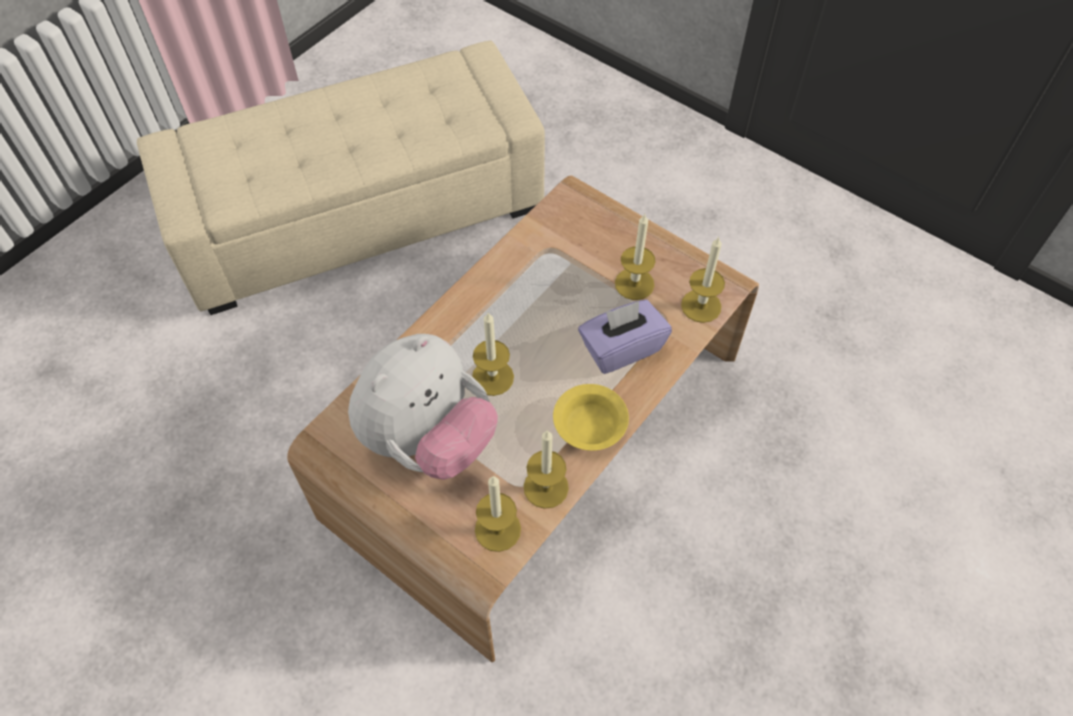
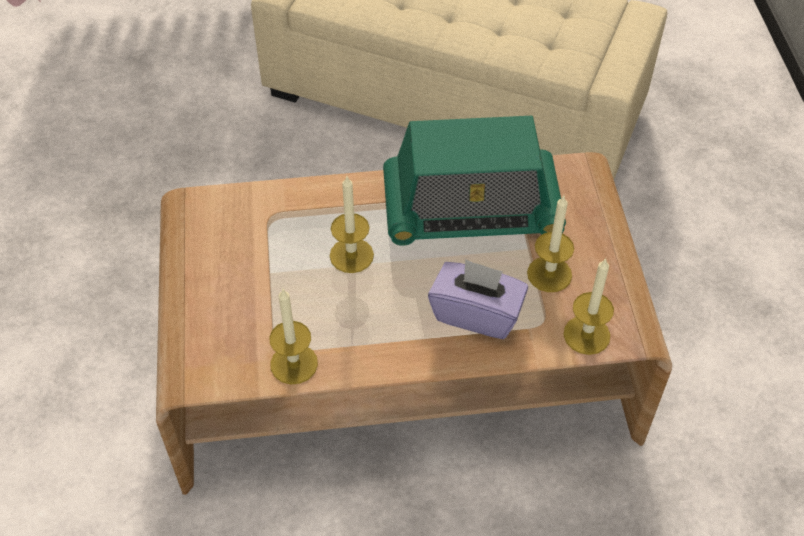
camera: 45 degrees right, 5 degrees down
plush toy [348,334,498,480] -> none
candle [475,476,521,552] -> none
yellow bowl [553,384,629,451] -> none
none -> radio [383,116,566,246]

